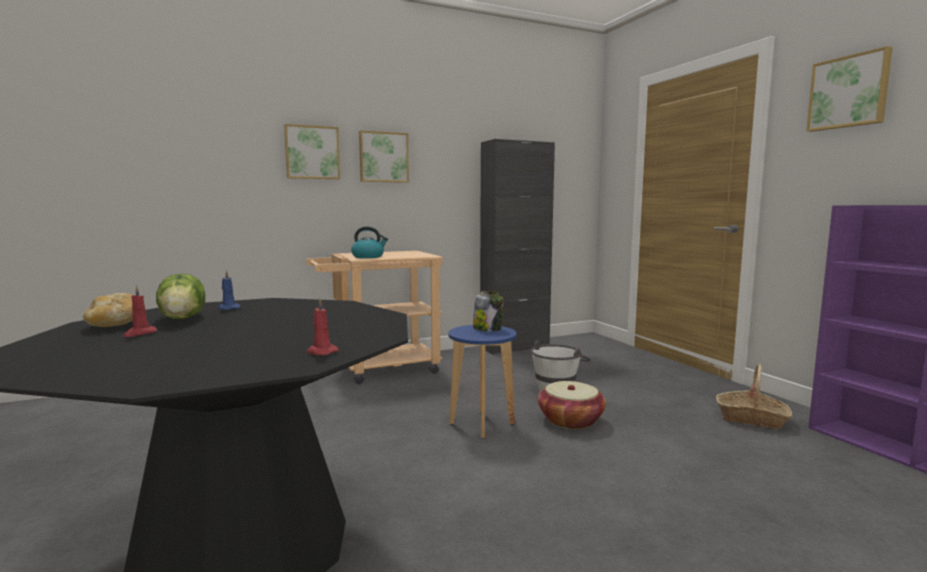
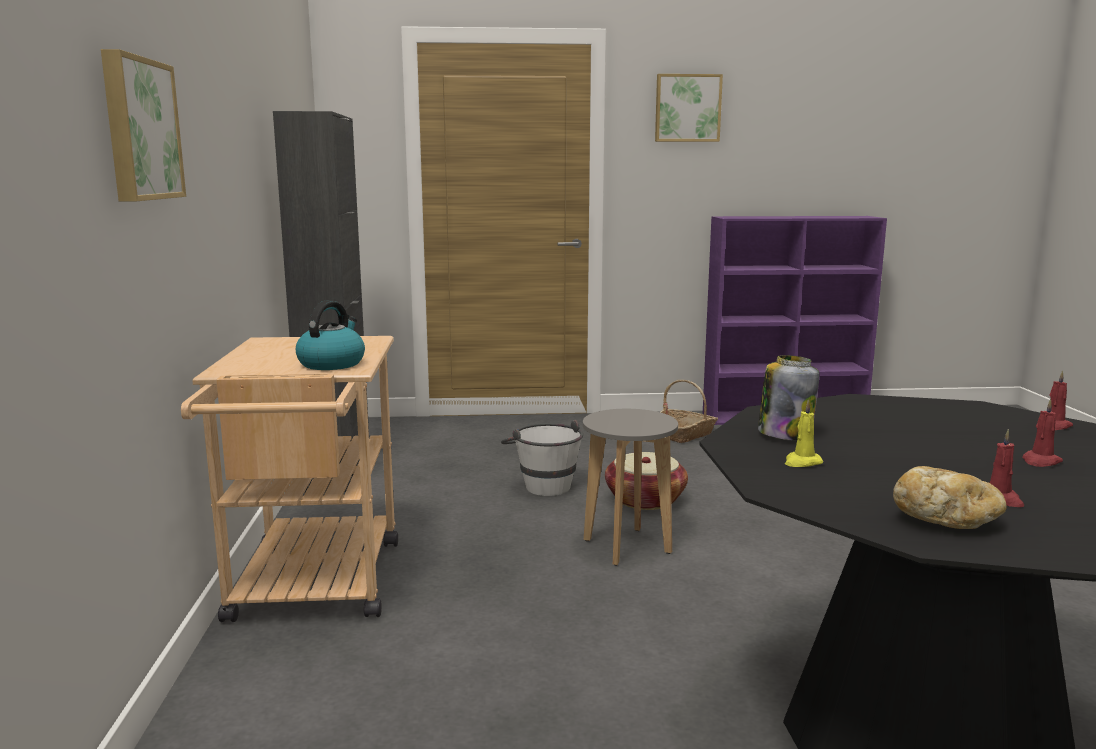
camera: 70 degrees left, 5 degrees up
lettuce [156,273,205,319] -> none
blue candle [218,270,241,310] -> yellow candle [785,400,823,467]
picture [359,130,409,183] -> none
blue stool [448,325,517,438] -> grey stool [583,409,678,566]
jar [473,291,503,332] -> jar moved to [758,355,819,440]
none -> red candle [1023,398,1063,467]

